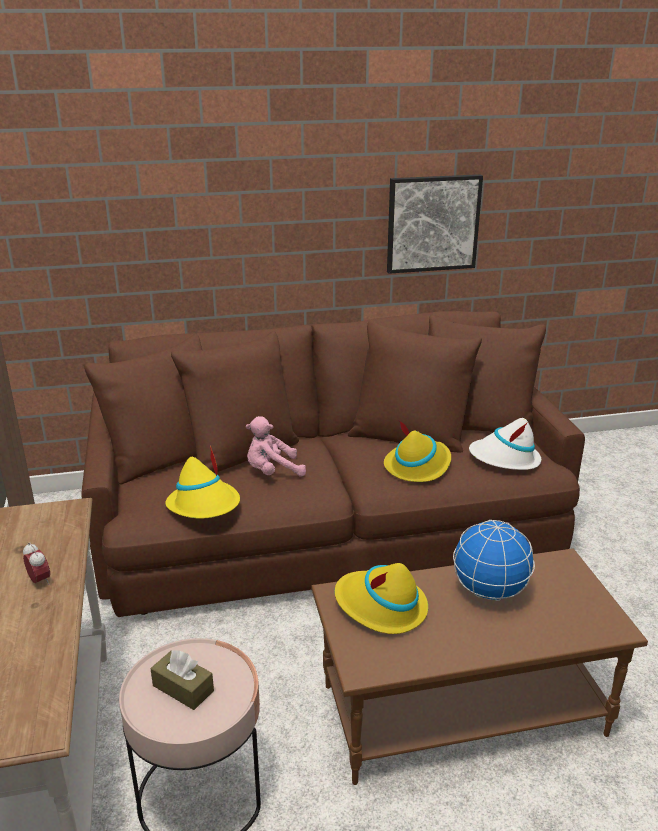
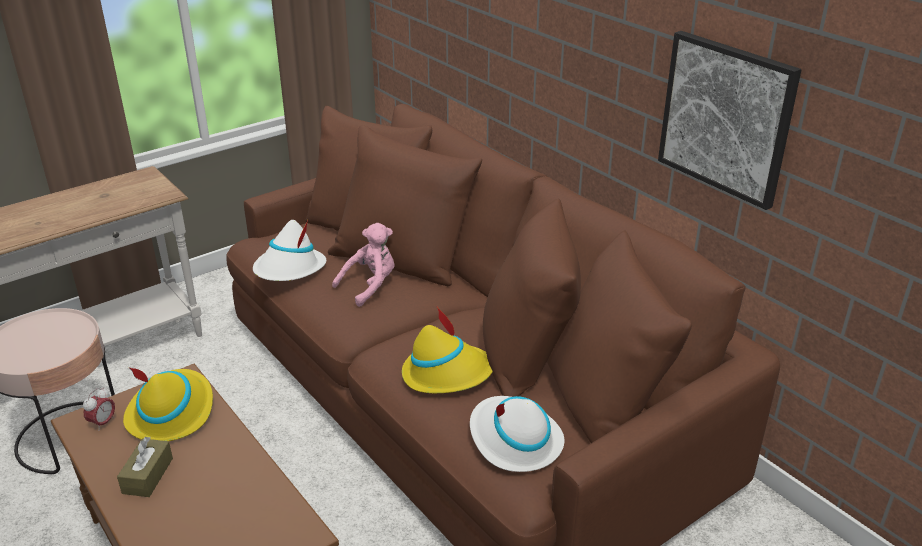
camera: 65 degrees right, 5 degrees up
alarm clock [23,542,50,585] -> alarm clock moved to [83,387,115,431]
brown tissue box [150,650,214,710] -> brown tissue box moved to [117,437,173,497]
yellow hat [165,446,240,519] -> white hat [253,220,326,281]
pink plush toy [246,416,306,476] -> pink plush toy turned 90 degrees clockwise [332,223,394,307]
globe [453,520,535,601] -> none

